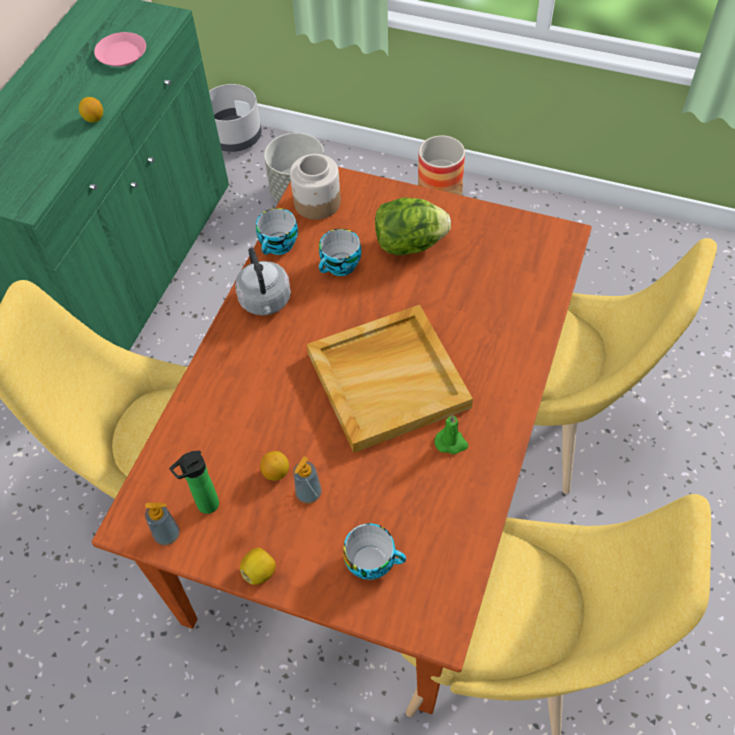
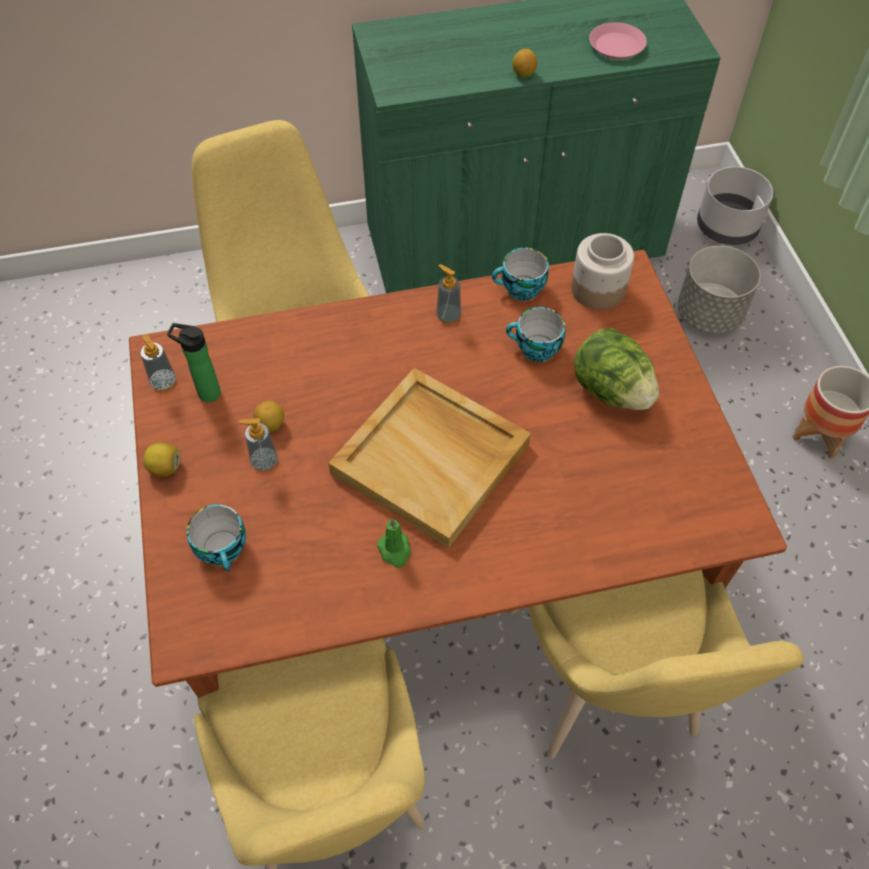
camera: 55 degrees right, 0 degrees up
grey kettle [235,247,291,316] -> soap dispenser [436,264,461,324]

